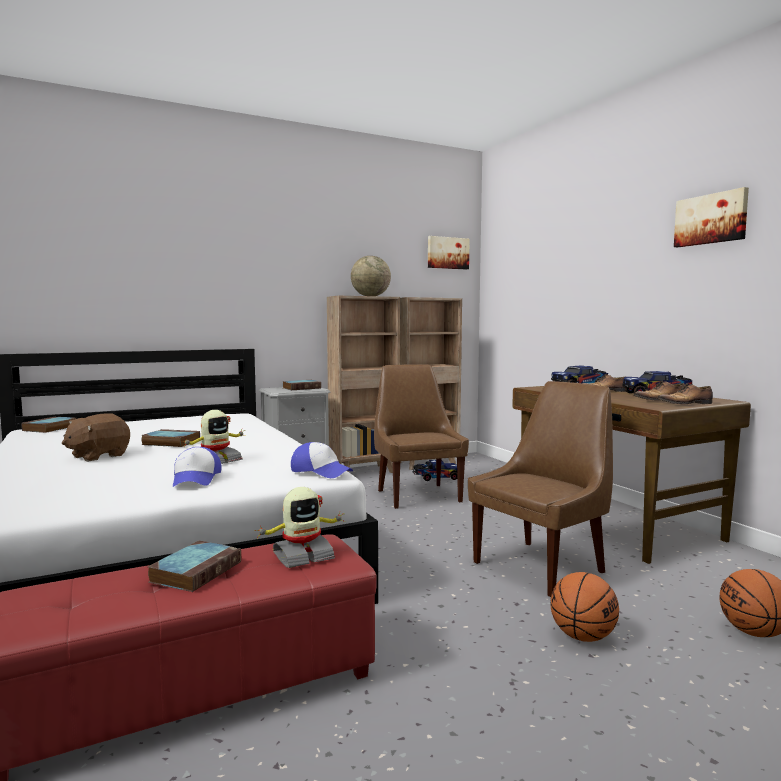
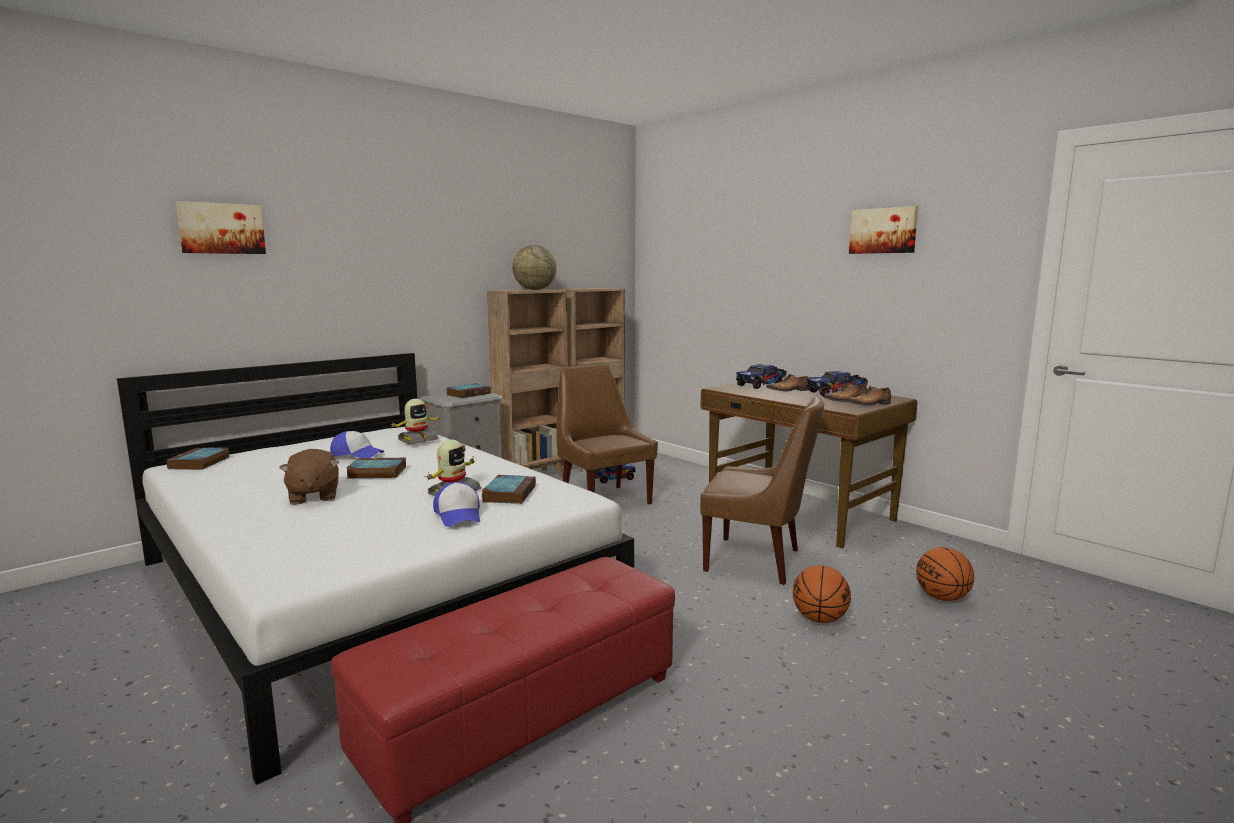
camera: 15 degrees left, 5 degrees up
brown plush toy [62,413,130,462] -> brown plush toy turned 45 degrees counterclockwise [279,449,339,504]
book [148,541,241,592] -> book moved to [482,475,536,504]
toy robot [256,487,345,568] -> toy robot moved to [390,399,442,444]
cap [291,442,353,478] -> cap moved to [330,431,384,458]
picture [428,236,470,270] -> picture moved to [176,201,266,254]
brown chair [468,381,613,597] -> brown chair turned 75 degrees clockwise [700,396,824,585]

